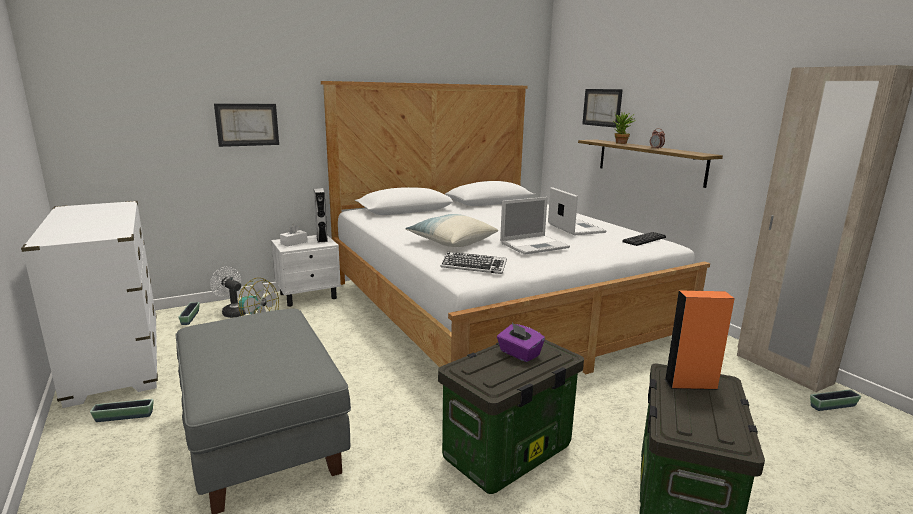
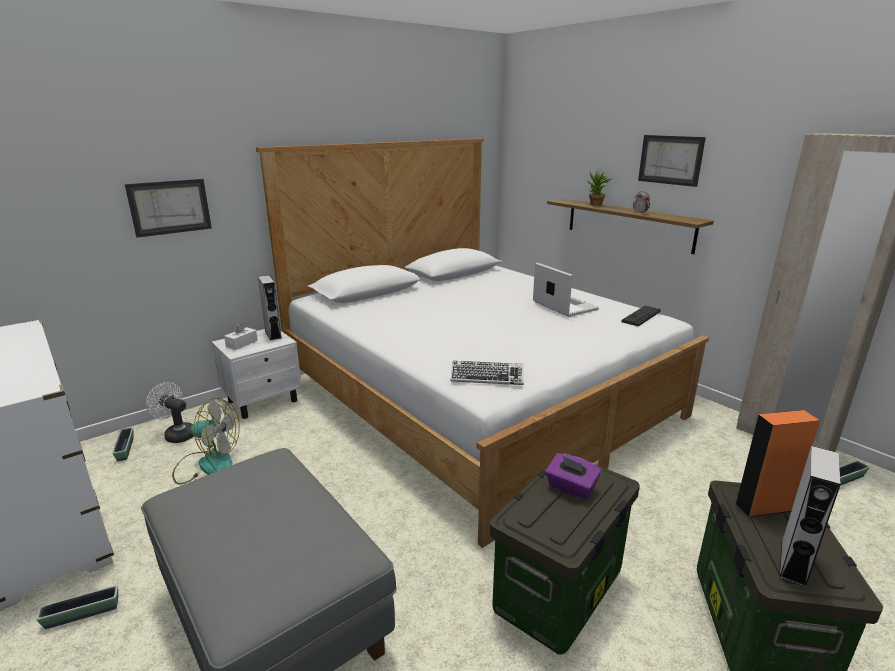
camera: 10 degrees left, 5 degrees up
pillow [405,214,498,247] -> none
laptop [500,197,570,255] -> none
picture [582,89,623,128] -> picture moved to [638,135,706,187]
none -> grey speaker [779,446,841,587]

